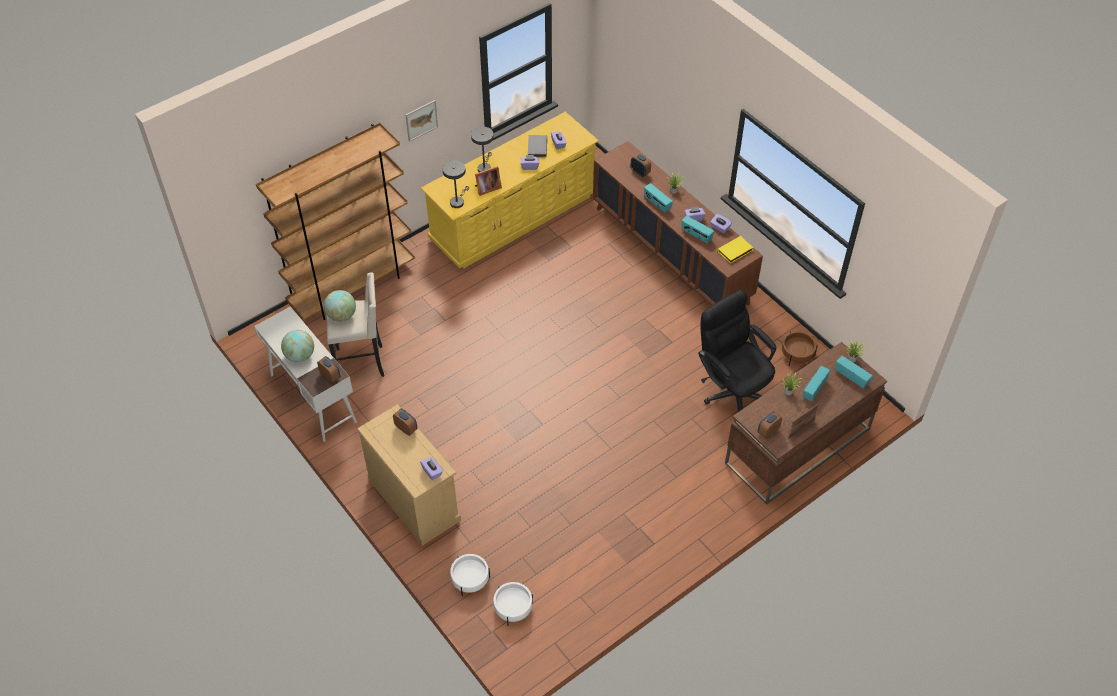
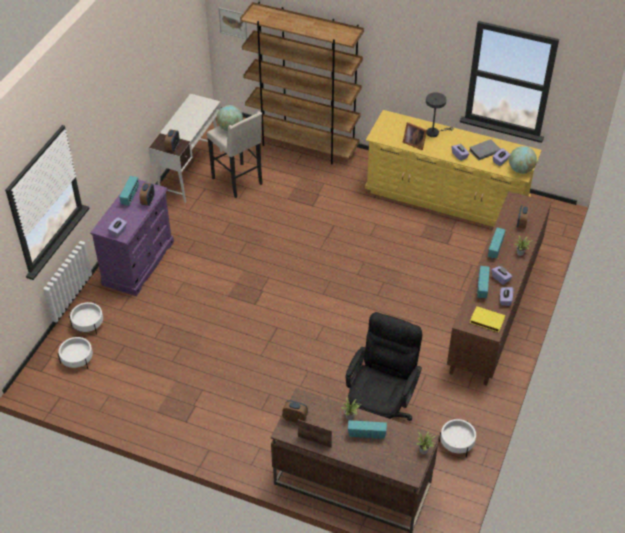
camera: 60 degrees right, 5 degrees down
globe [281,330,314,362] -> globe moved to [509,146,537,174]
beige dresser [357,404,461,546] -> purple dresser [90,179,174,296]
picture [405,100,438,142] -> picture moved to [219,7,247,39]
grey table lamp [442,160,469,208] -> none
brown planter [782,331,818,366] -> white planter [439,419,476,457]
radio [835,356,873,388] -> radio moved to [119,176,139,206]

